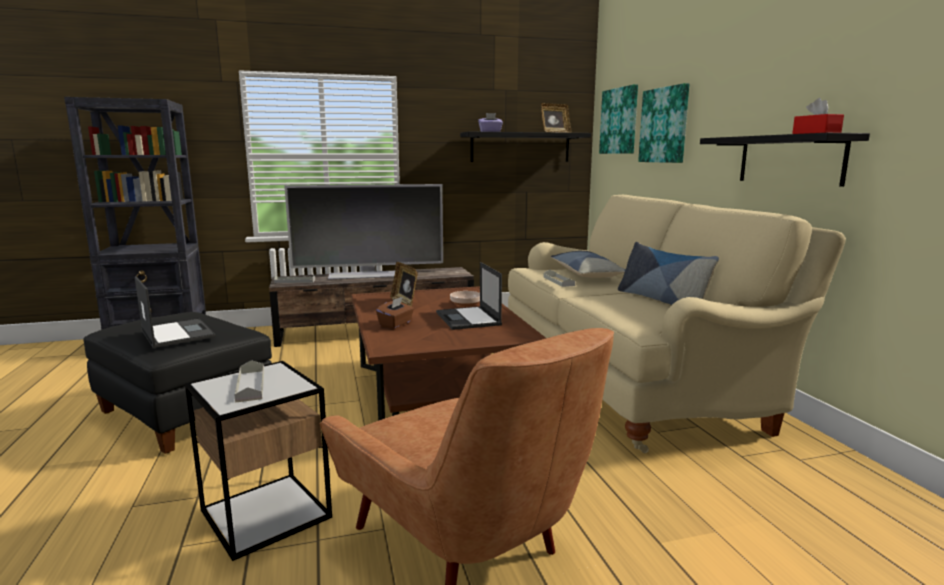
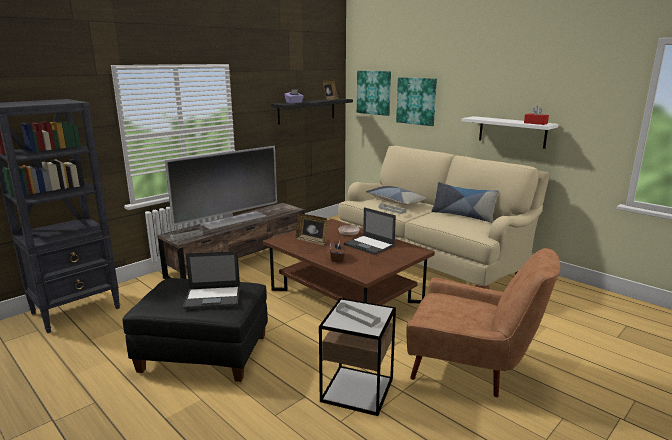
camera: 30 degrees left, 5 degrees up
laptop [135,276,216,348] -> laptop turned 150 degrees clockwise [183,251,240,309]
black shelf [700,133,870,187] -> white shelf [462,116,558,149]

